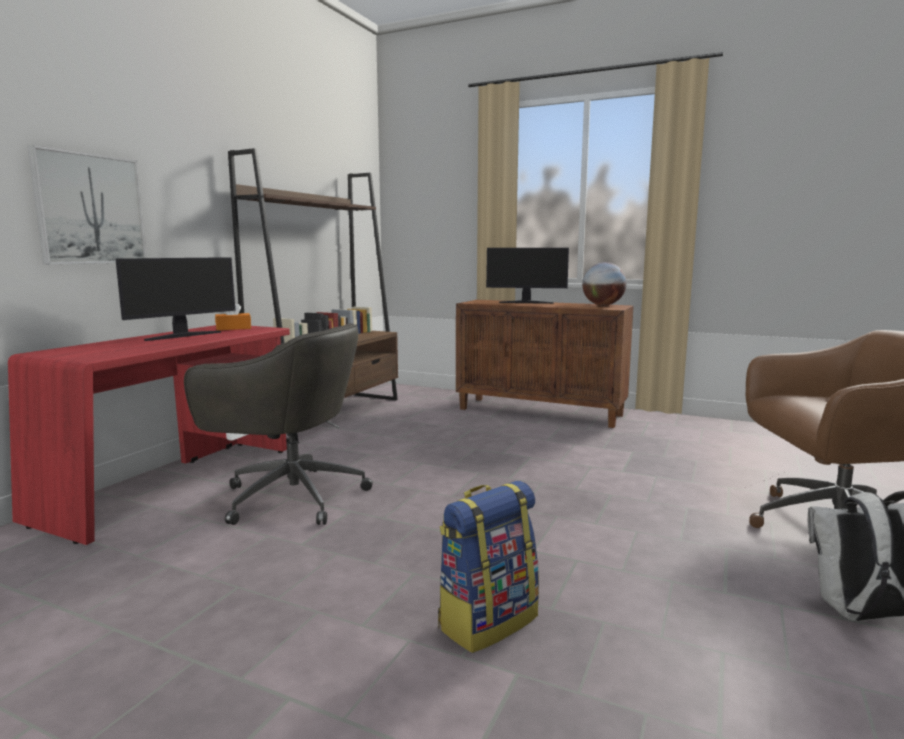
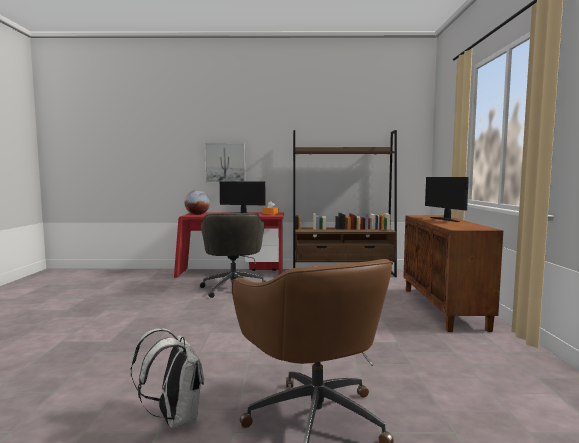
camera: 65 degrees right, 5 degrees down
backpack [438,481,539,653] -> none
globe [582,262,627,306] -> globe moved to [184,190,210,215]

